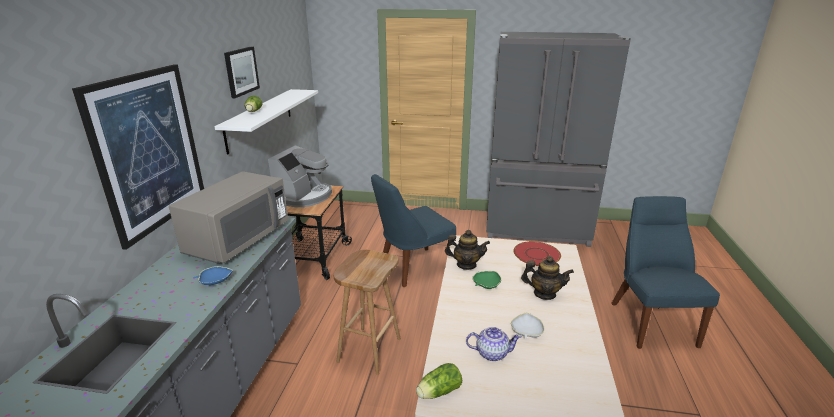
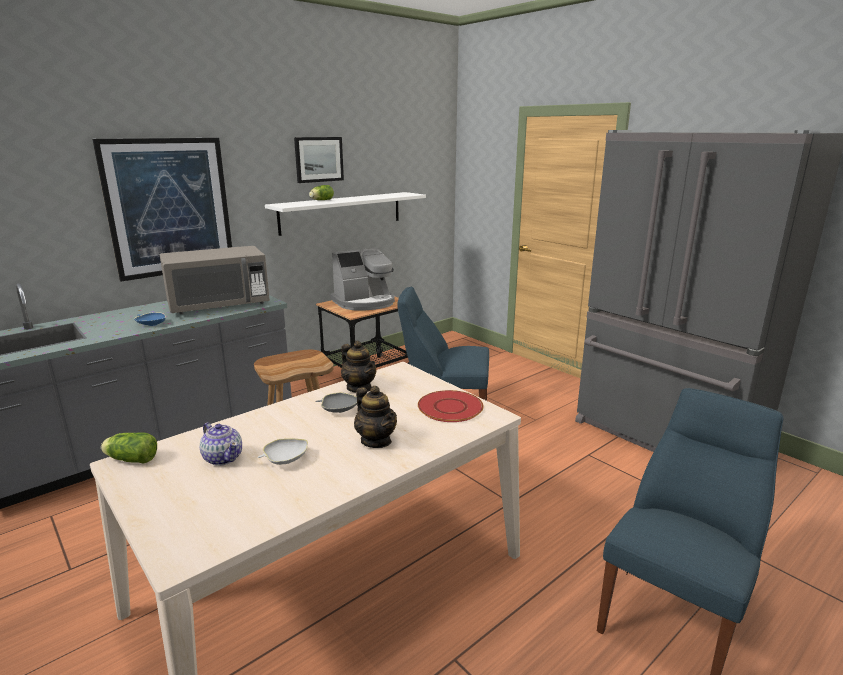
camera: 40 degrees right, 5 degrees down
green bowl [472,271,501,289] -> grey bowl [315,392,357,413]

